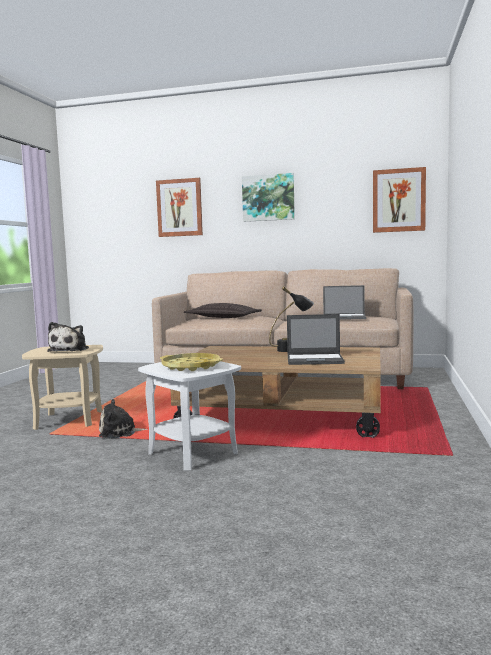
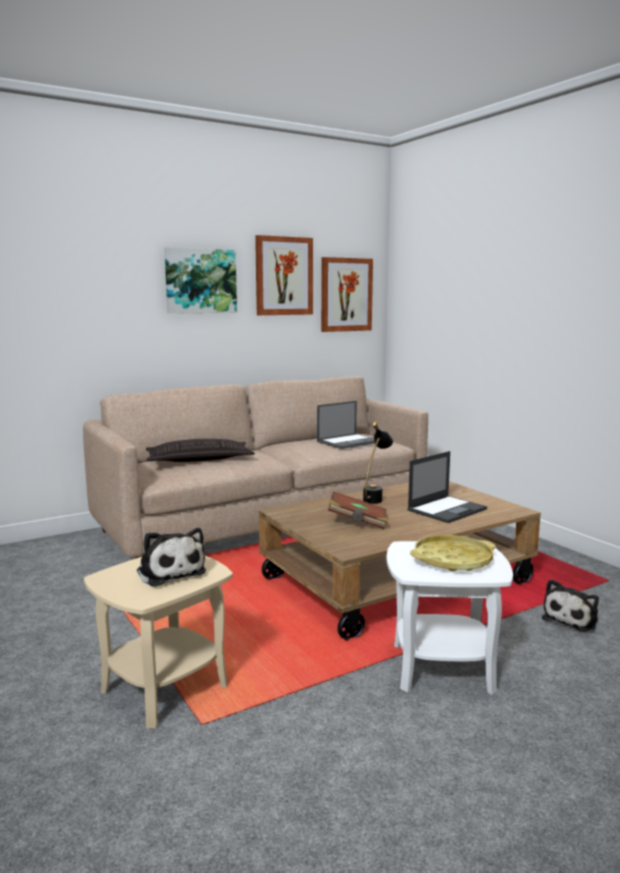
camera: 45 degrees left, 5 degrees up
plush toy [99,399,147,438] -> plush toy moved to [542,579,599,632]
picture [156,178,203,237] -> picture moved to [255,235,313,315]
none -> brown book [328,491,387,529]

